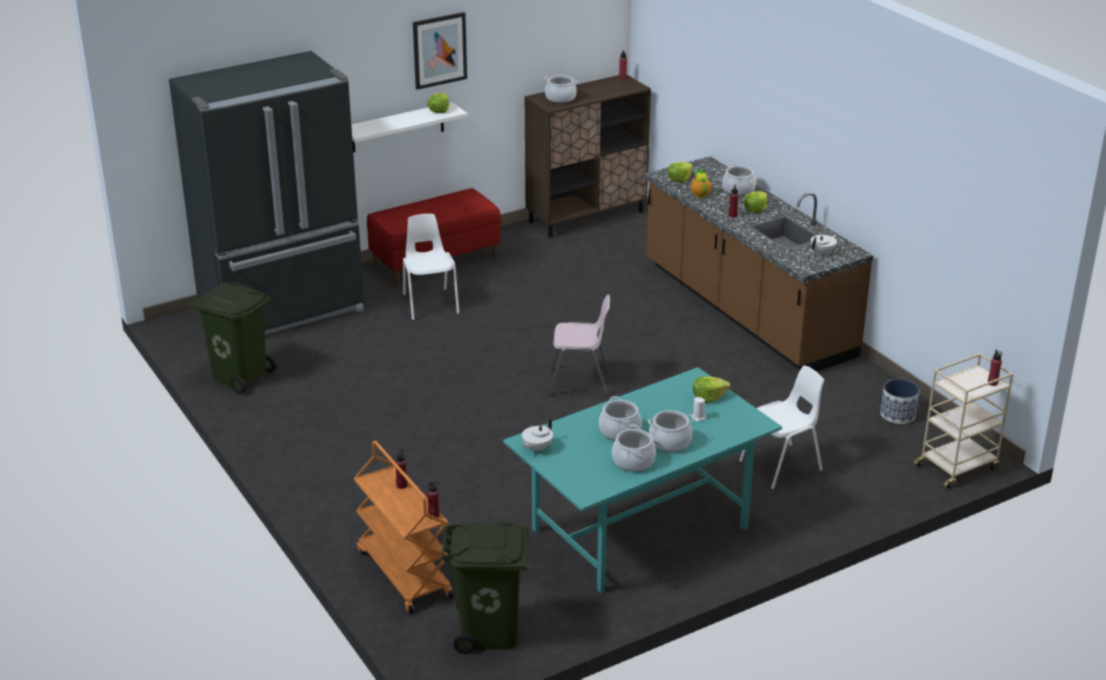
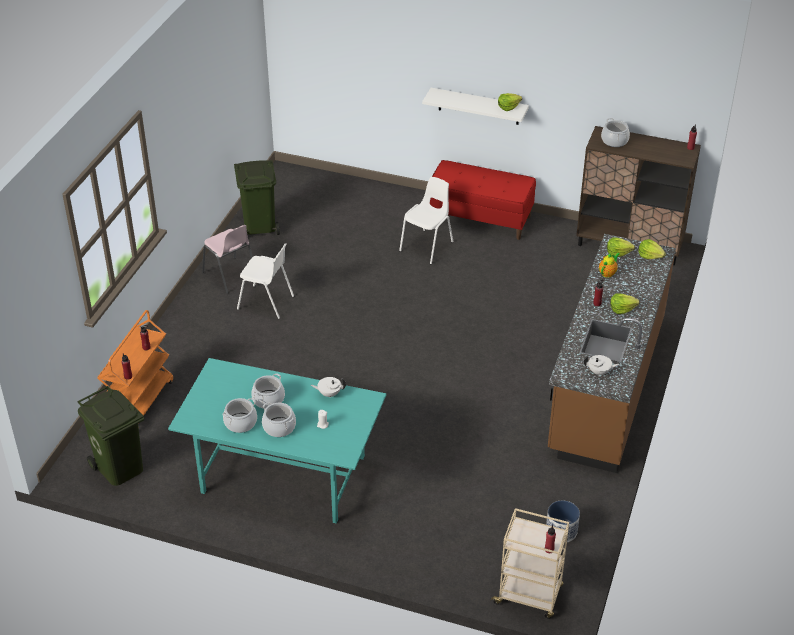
camera: 50 degrees right, 10 degrees up
black fridge [169,51,364,335] -> none
picture [413,12,467,90] -> none
white teapot [522,418,553,452] -> white teapot moved to [311,377,346,397]
pink chair [548,295,610,396] -> pink chair moved to [202,225,253,294]
lettuce [693,376,731,403] -> lettuce moved to [638,239,666,259]
cooking pot [722,163,756,196] -> none
white chair [739,366,824,490] -> white chair moved to [237,243,294,319]

